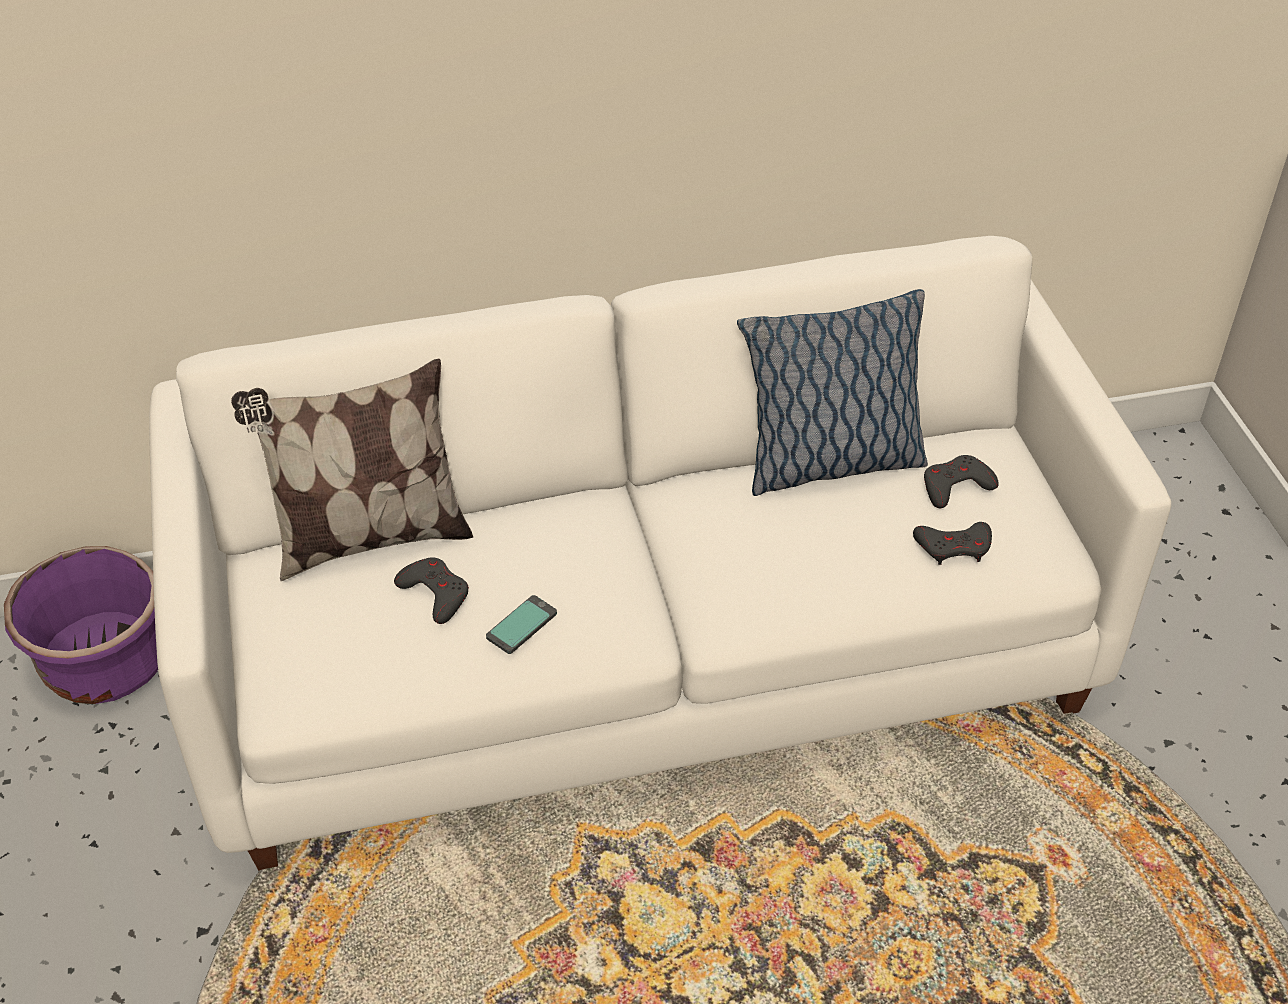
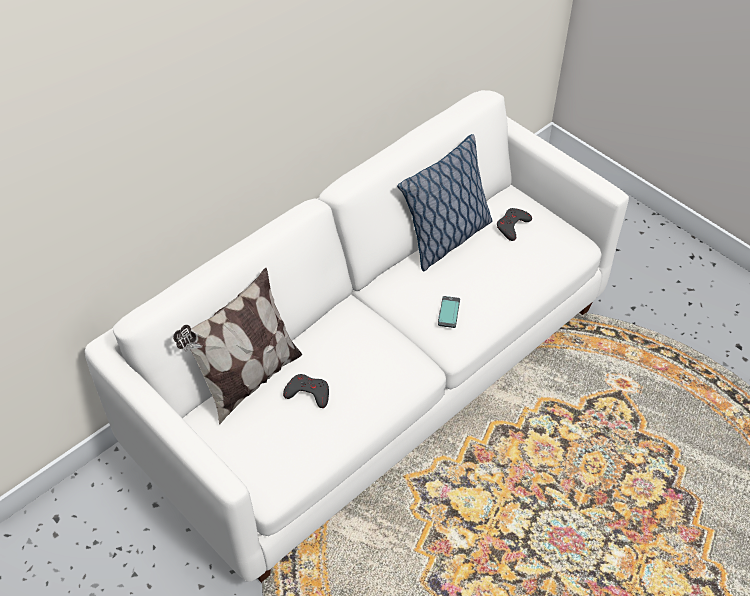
camera: 30 degrees left, 5 degrees up
purple planter [4,546,158,704] -> none
phone [486,595,557,654] -> phone moved to [438,296,460,328]
grey game controller [913,522,992,565] -> none

